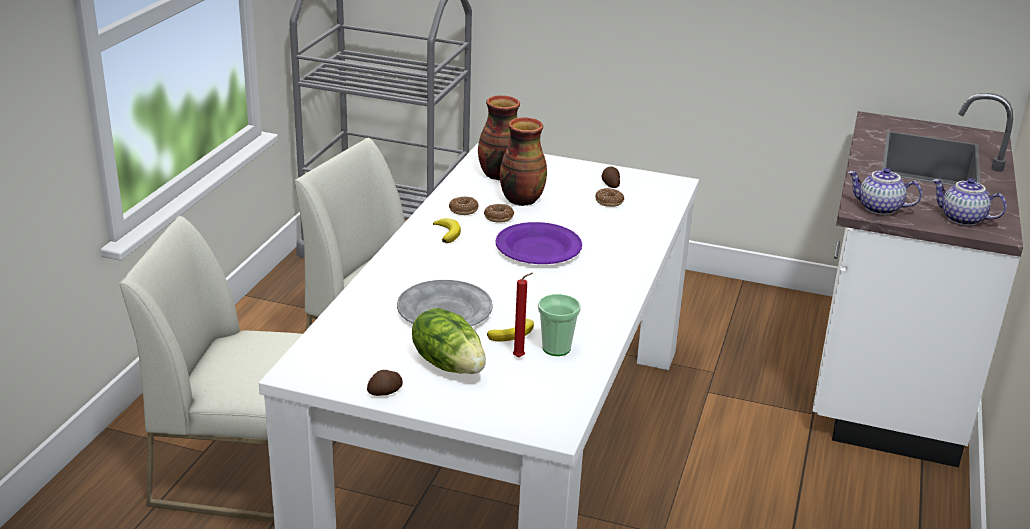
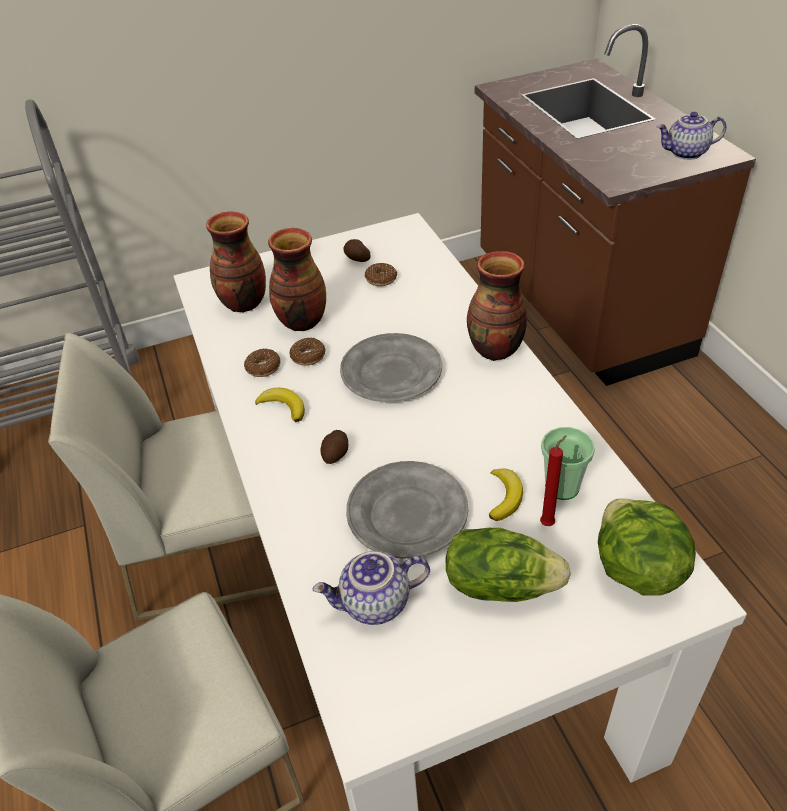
camera: 35 degrees left, 15 degrees up
potato [367,370,403,396] -> potato moved to [320,430,348,464]
purple plate [495,222,582,264] -> grey plate [340,333,442,402]
white counter [812,93,1023,468] -> brown counter [475,24,756,386]
teapot [848,168,922,215] -> teapot moved to [313,551,430,625]
none -> vase [467,251,527,361]
none -> lettuce [598,498,696,596]

